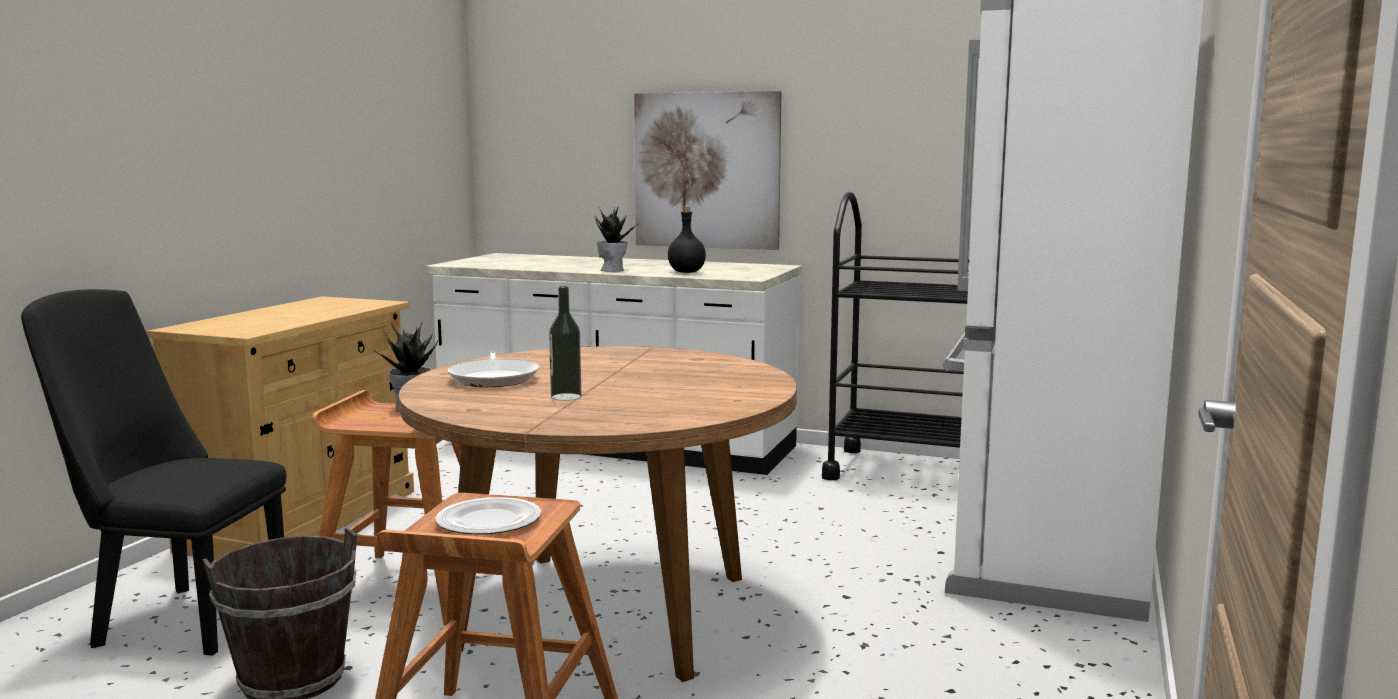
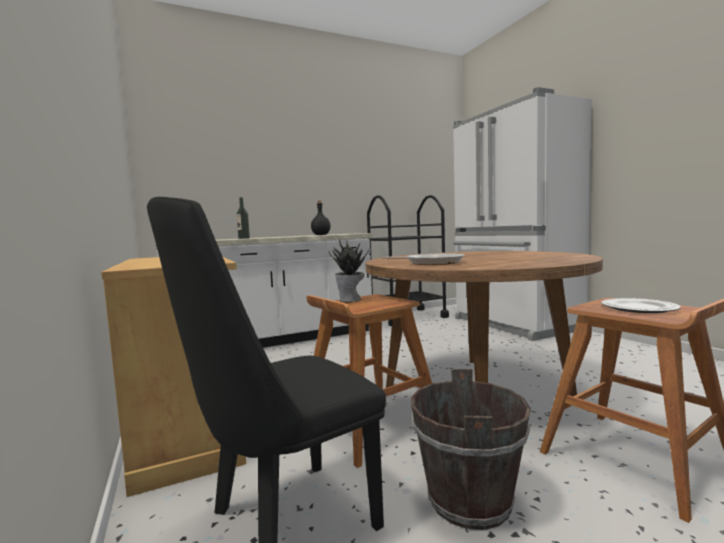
camera: 45 degrees left, 5 degrees down
bottle [549,286,581,401] -> bottle moved to [236,197,250,239]
potted plant [595,206,637,272] -> none
picture [634,91,781,250] -> none

